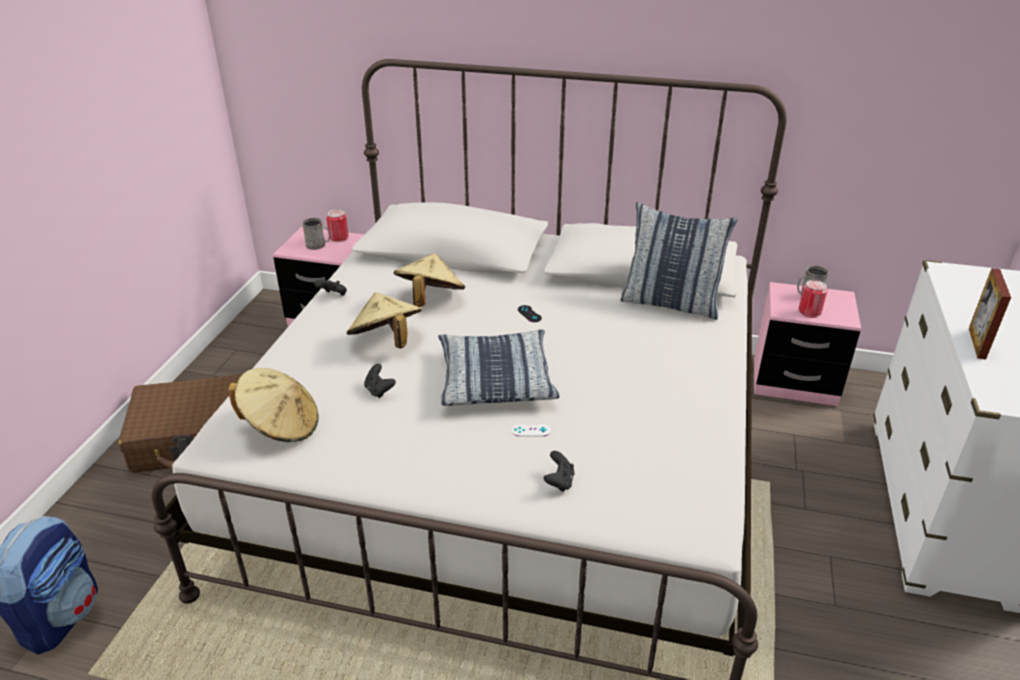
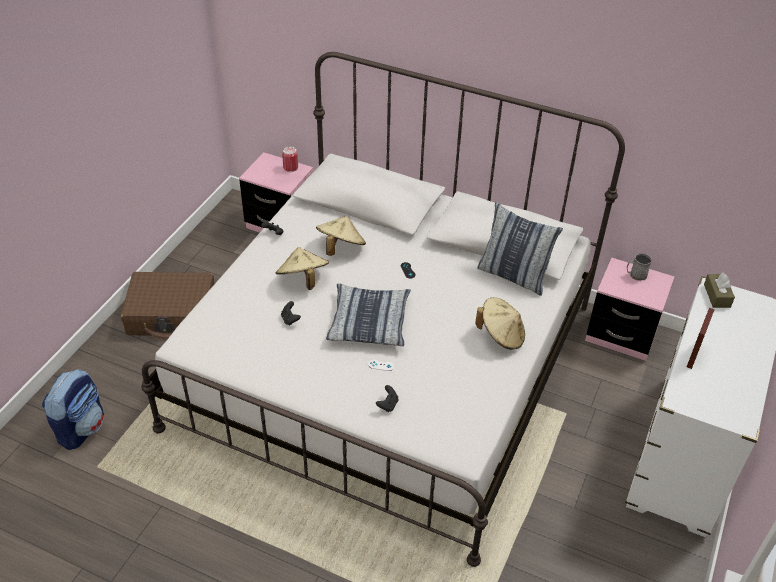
camera: 10 degrees right, 10 degrees up
beige hat [228,368,319,442] -> beige hat moved to [475,297,525,350]
grey mug [302,218,330,250] -> none
can [799,280,828,318] -> none
none -> brown tissue box [704,273,735,308]

